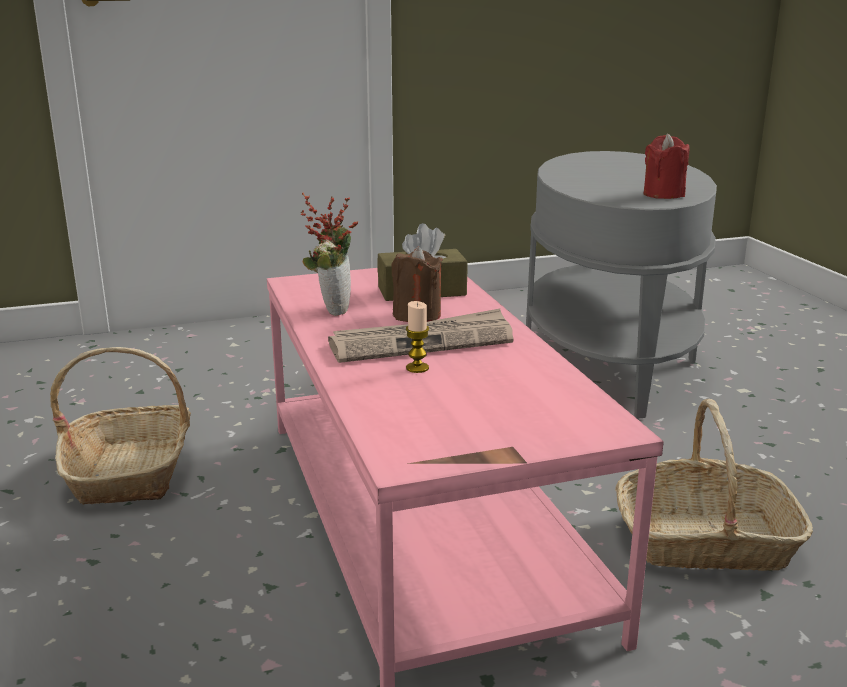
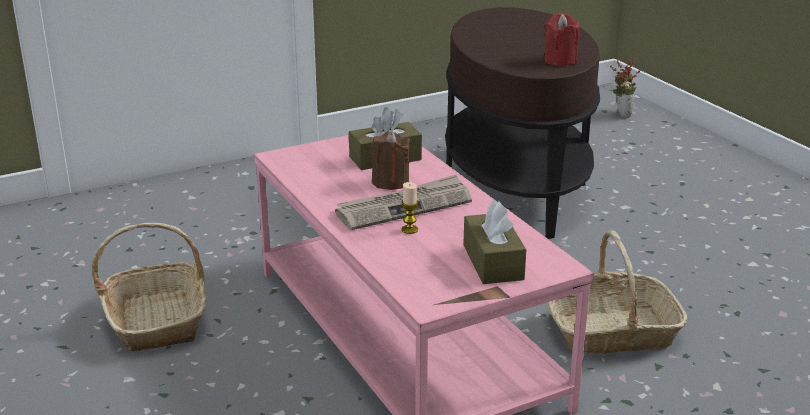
camera: 10 degrees left, 5 degrees up
potted plant [301,193,358,316] -> potted plant moved to [610,58,641,118]
grey side table [526,151,717,419] -> brown side table [445,7,600,239]
none -> brown tissue box [463,200,526,284]

